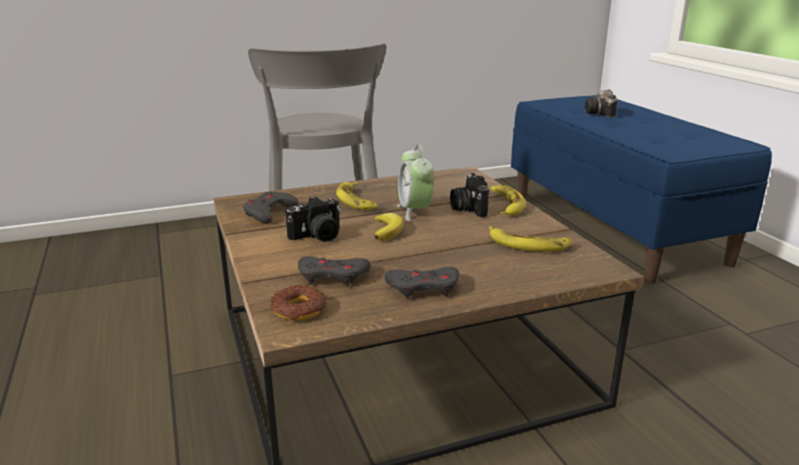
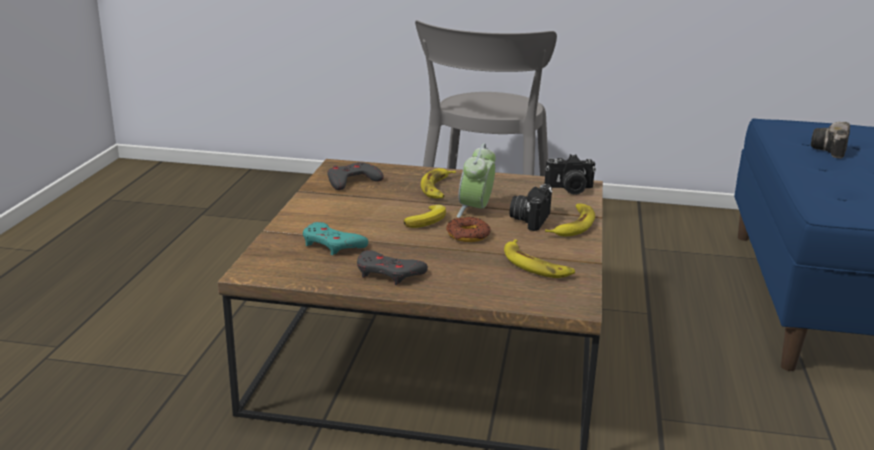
camera: 30 degrees right, 0 degrees up
donut [270,285,326,321] -> donut moved to [446,217,491,242]
camera [285,196,340,242] -> camera moved to [545,154,596,195]
grey game controller [298,256,371,287] -> turquoise game controller [303,222,368,255]

